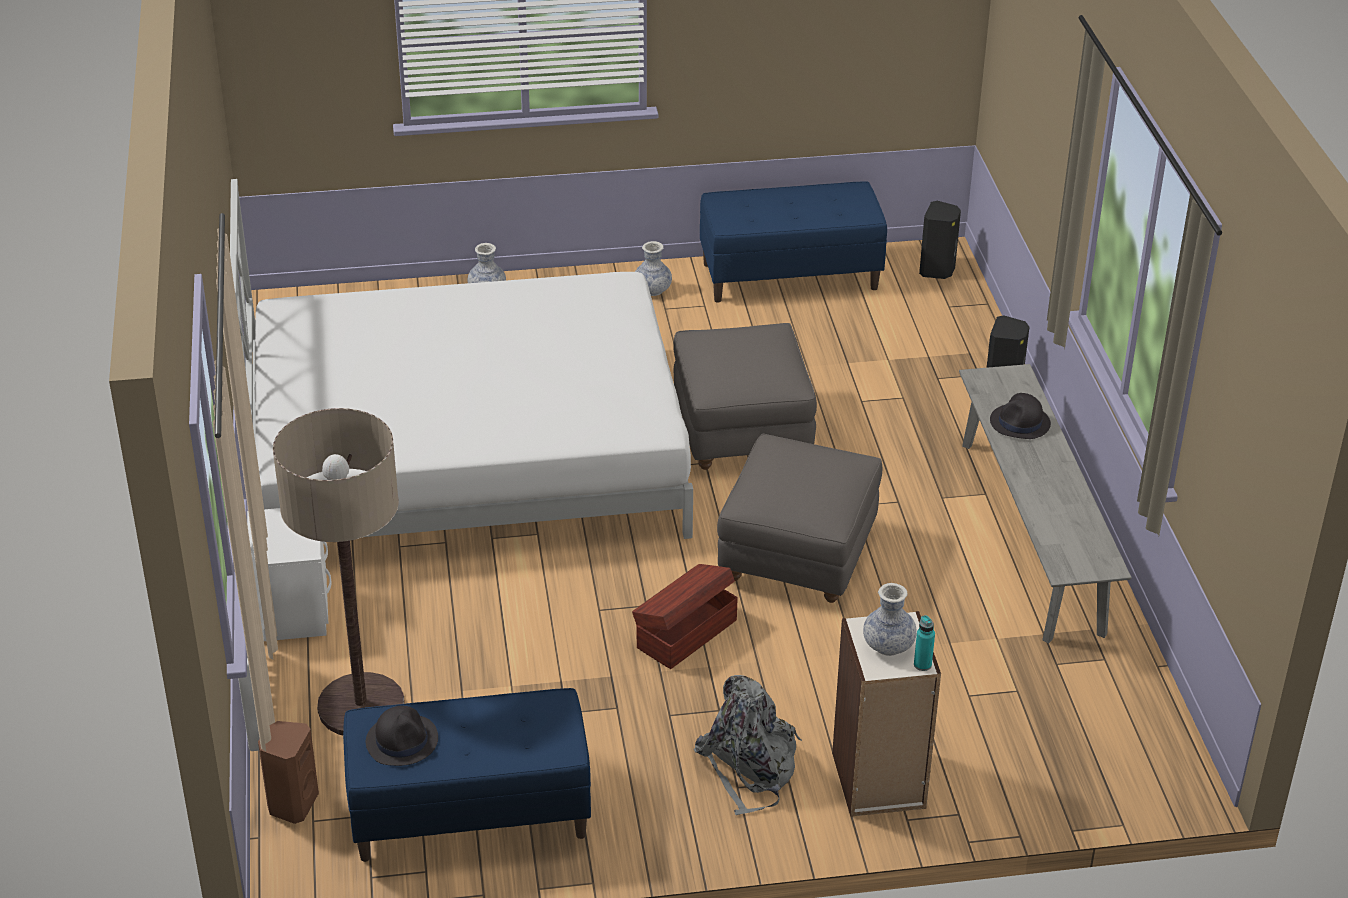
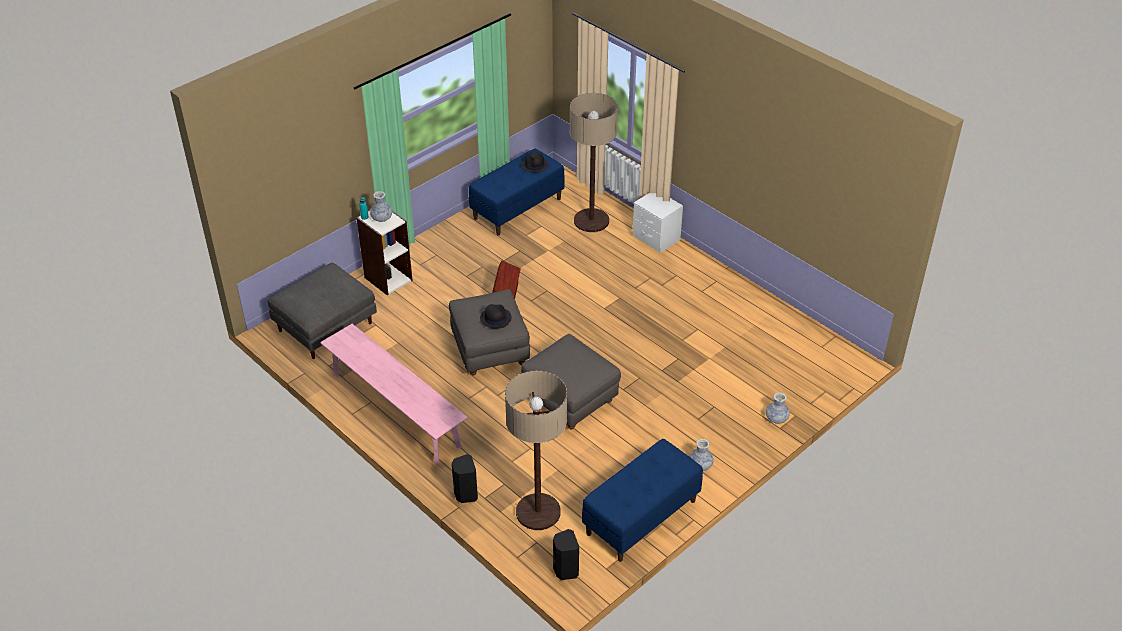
camera: 145 degrees right, 5 degrees up
white bed [230,179,693,539] -> none
brown speaker [258,721,319,824] -> none
grey backpack [694,675,802,815] -> none
grey bench [959,364,1132,644] -> pink bench [320,324,468,464]
black hat [990,393,1051,439] -> black hat moved to [480,304,512,328]
none -> grey ottoman [268,263,377,359]
none -> floor lamp [505,371,567,530]

